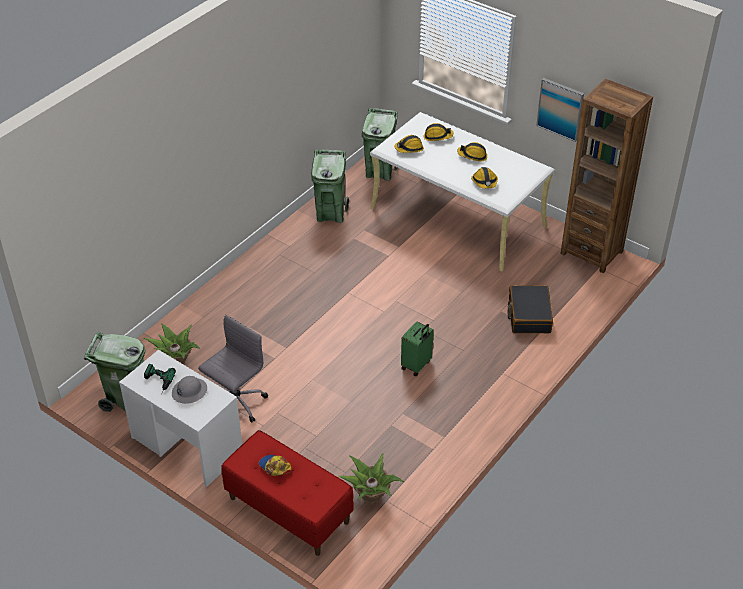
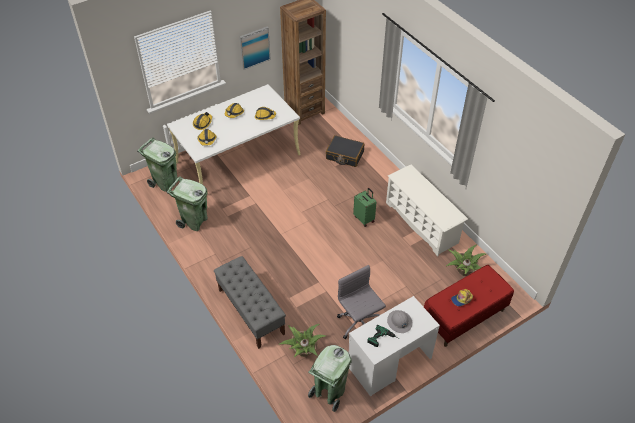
camera: 70 degrees left, 5 degrees up
none -> grey bench [214,256,286,349]
none -> white shoe rack [386,164,468,256]

